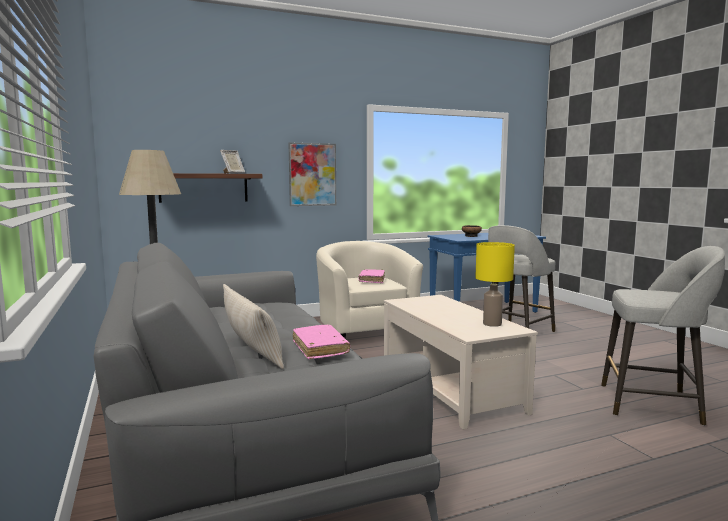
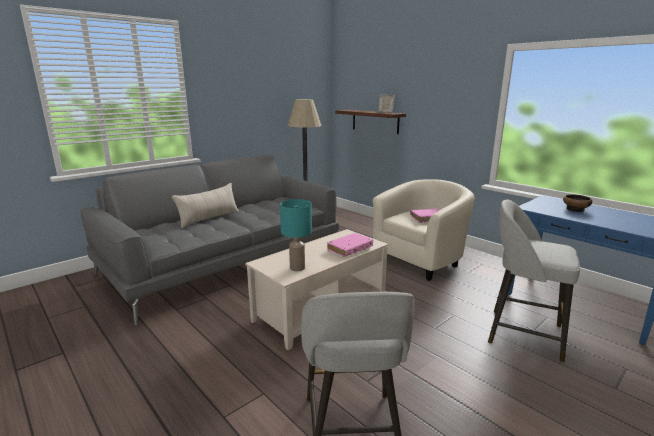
camera: 70 degrees right, 10 degrees up
picture [288,142,336,206] -> none
pink book [293,325,350,359] -> pink book moved to [327,233,373,257]
yellow table lamp [475,242,515,327] -> turquoise table lamp [280,199,312,271]

